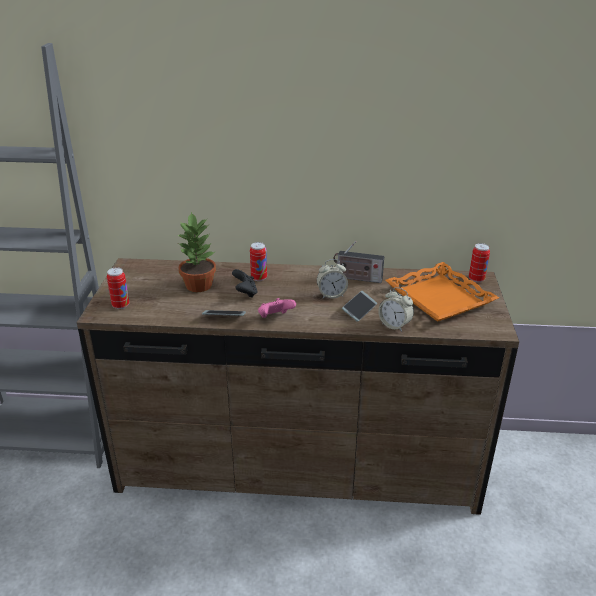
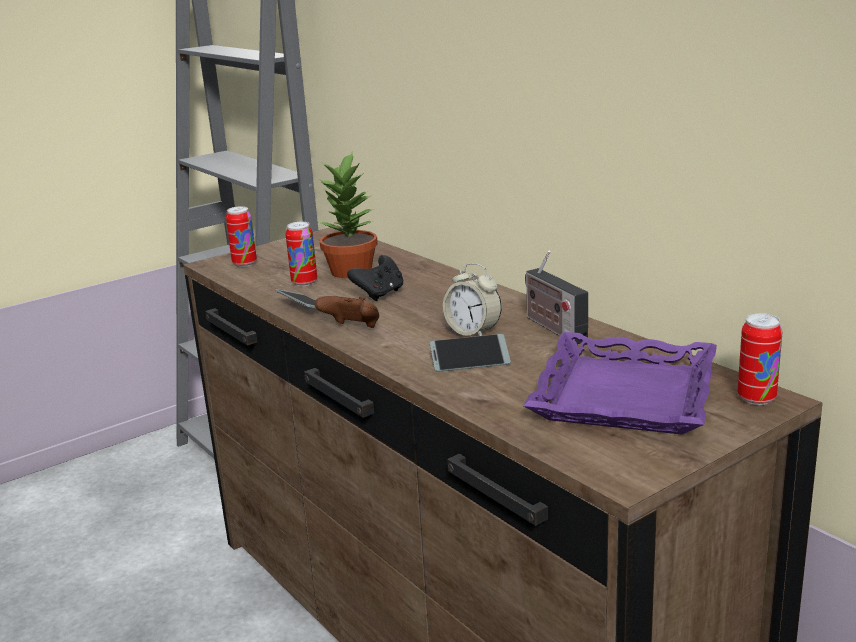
camera: 50 degrees right, 10 degrees down
can [250,242,267,281] -> can moved to [286,222,317,286]
pink game controller [258,298,296,318] -> brown game controller [315,296,379,328]
alarm clock [378,287,414,332] -> none
orange tray [385,262,499,322] -> purple tray [523,332,717,435]

